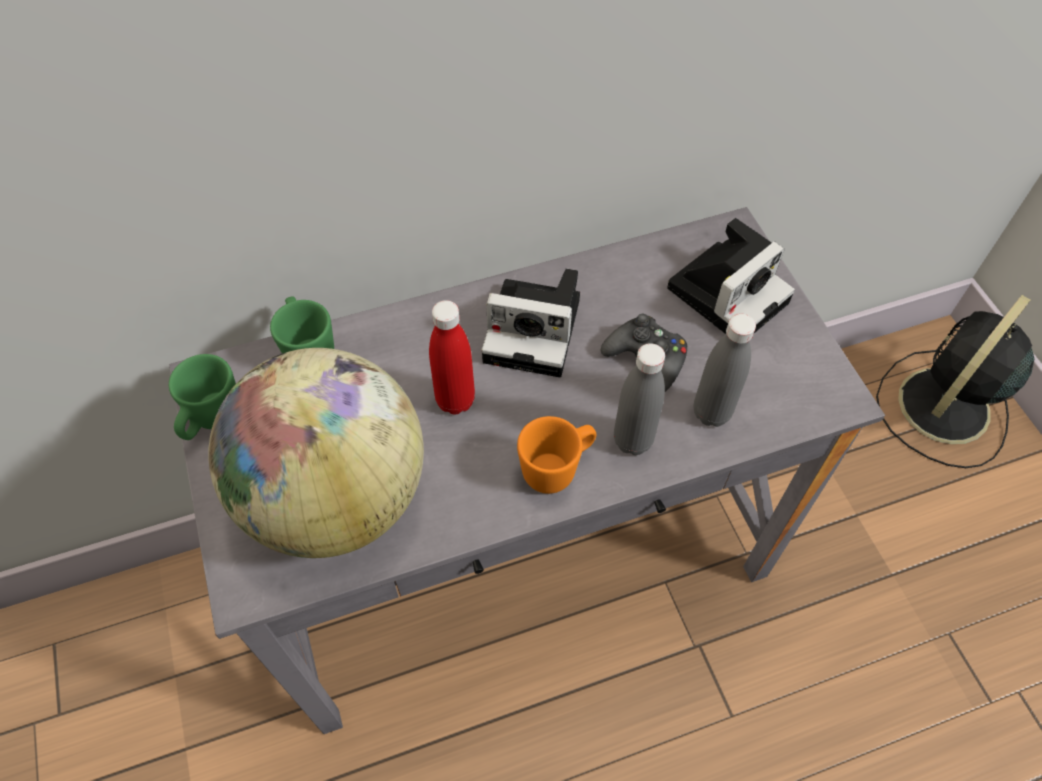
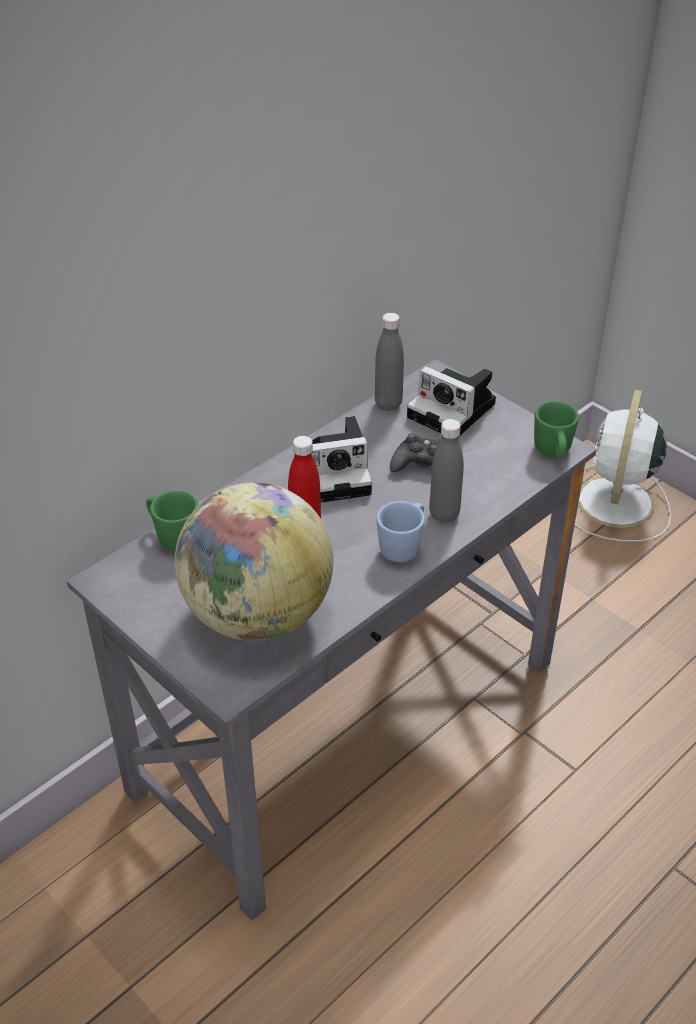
camera: 25 degrees left, 15 degrees down
green mug [169,354,236,440] -> green mug moved to [534,401,579,459]
orange mug [517,416,596,494] -> blue mug [376,501,425,562]
camera [667,218,795,334] -> camera turned 105 degrees clockwise [407,366,496,437]
grey bottle [694,313,756,427] -> grey bottle moved to [375,313,404,411]
black fan [876,295,1035,468] -> white fan [574,389,671,542]

